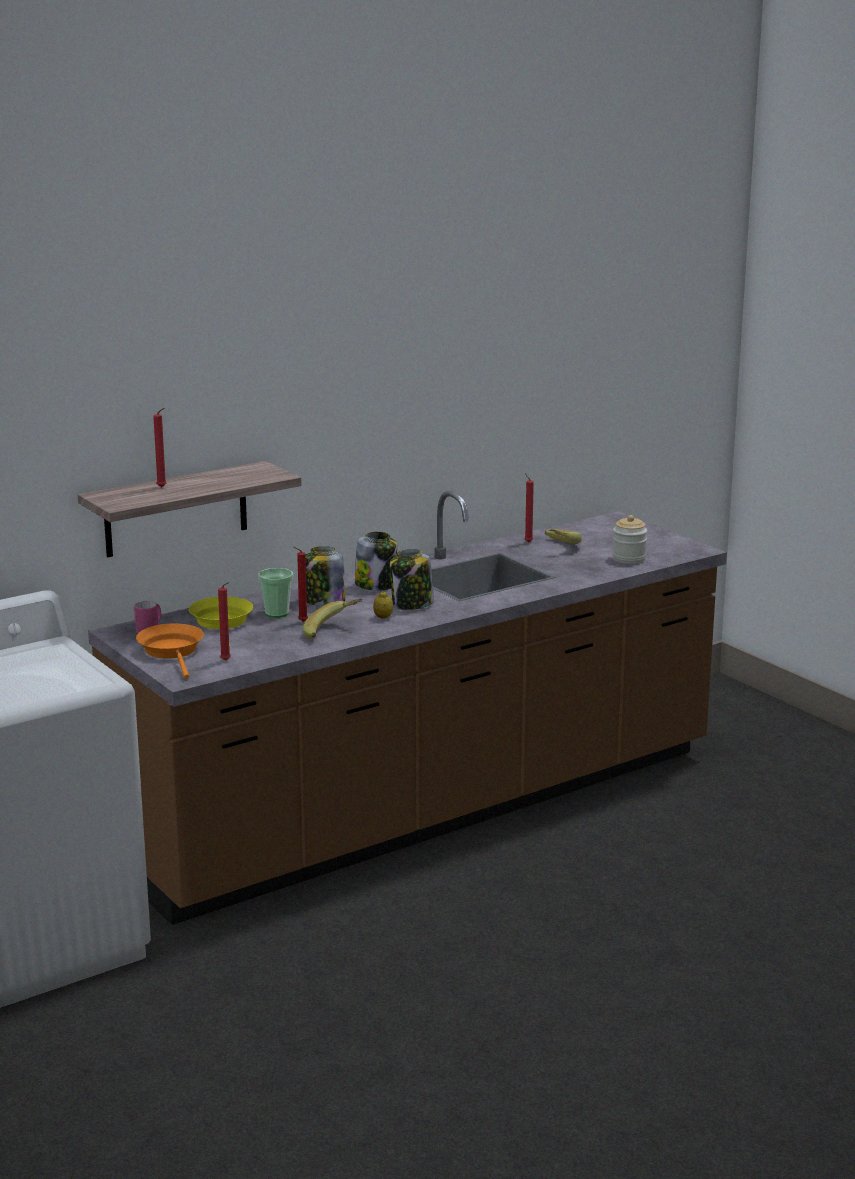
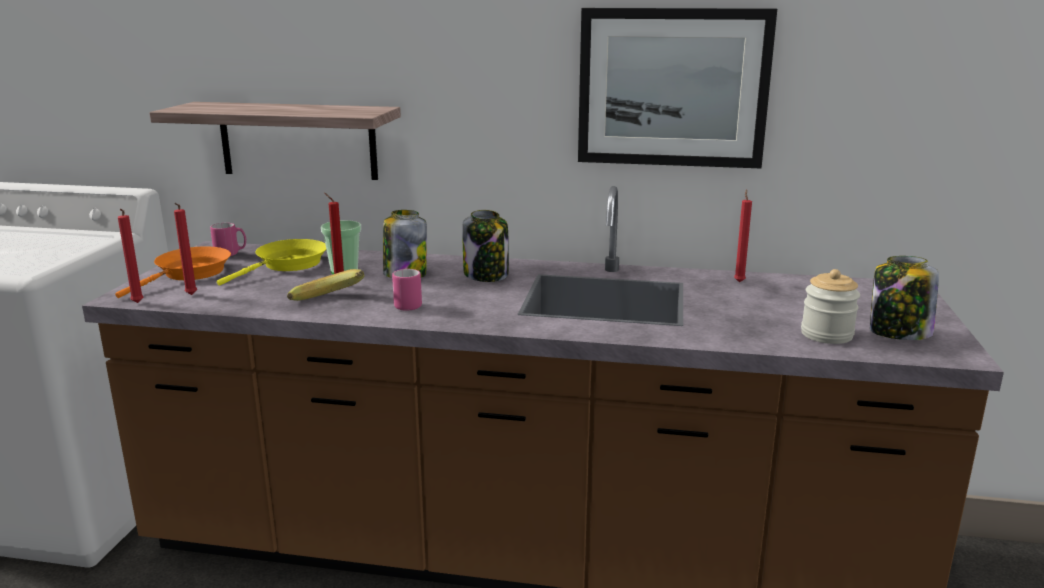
camera: 45 degrees right, 0 degrees up
red candle [153,408,166,487] -> red candle moved to [118,209,144,303]
lemon [373,591,393,619] -> pink mug [392,269,422,311]
jar [390,549,434,610] -> jar moved to [870,256,939,340]
banana [545,529,582,544] -> none
none -> picture [578,8,777,168]

